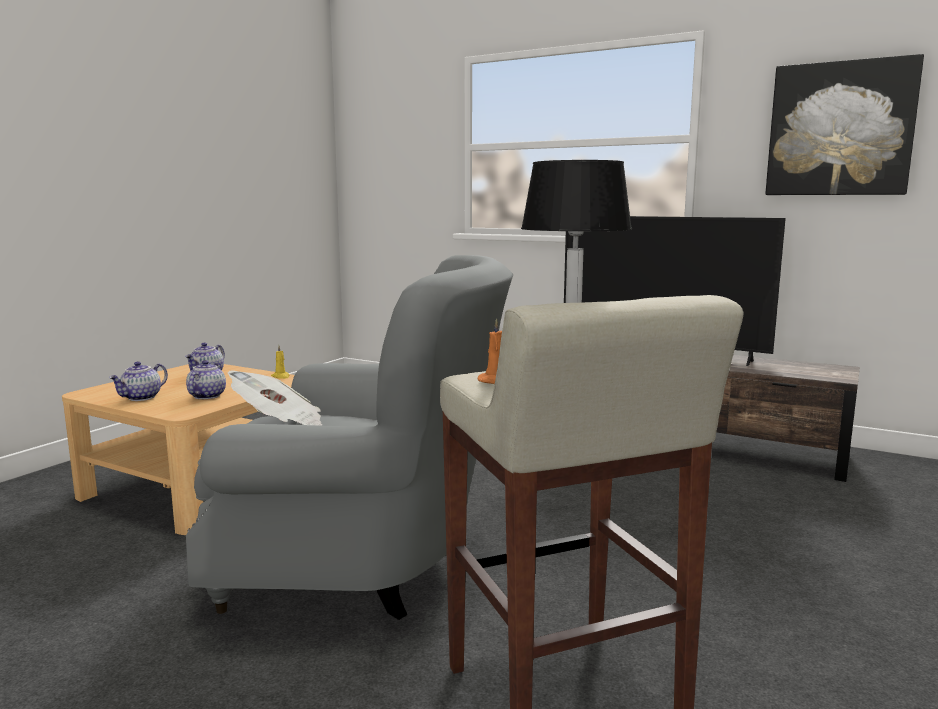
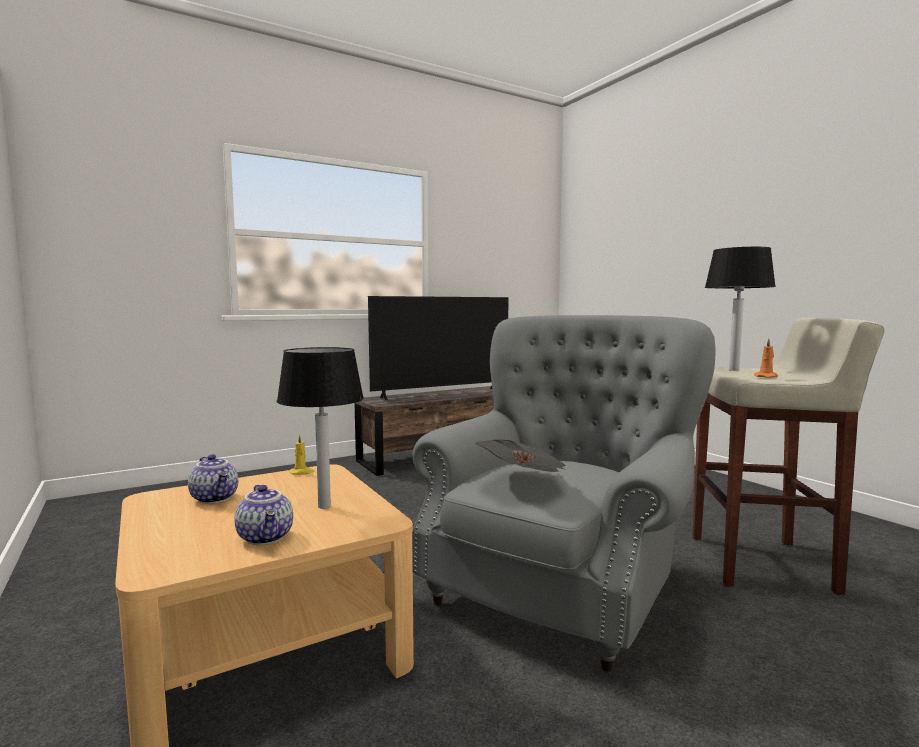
camera: 60 degrees left, 5 degrees down
teapot [186,360,226,399] -> table lamp [277,347,364,509]
picture [765,54,924,195] -> none

